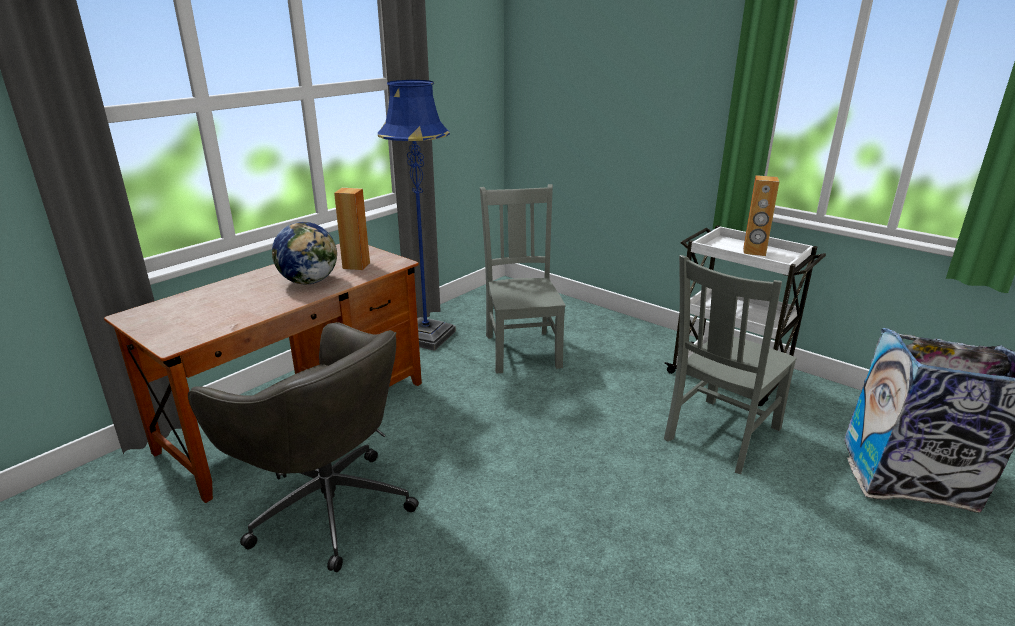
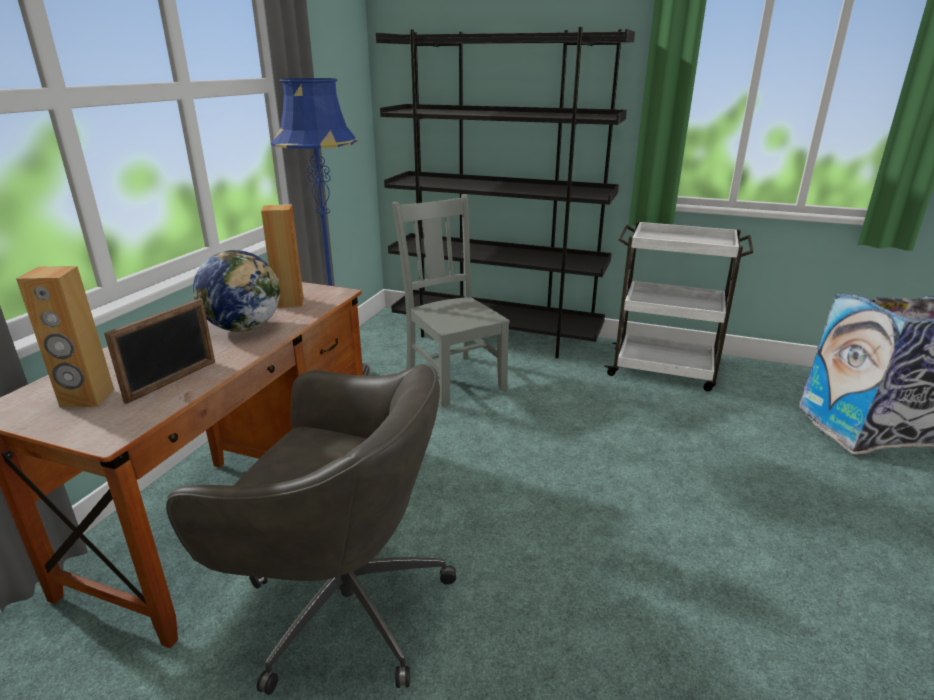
camera: 20 degrees left, 0 degrees up
grey chair [664,255,797,474] -> none
brown speaker [743,175,779,256] -> brown speaker moved to [16,266,114,408]
none -> picture frame [104,298,215,404]
none -> black bookcase [376,27,635,358]

